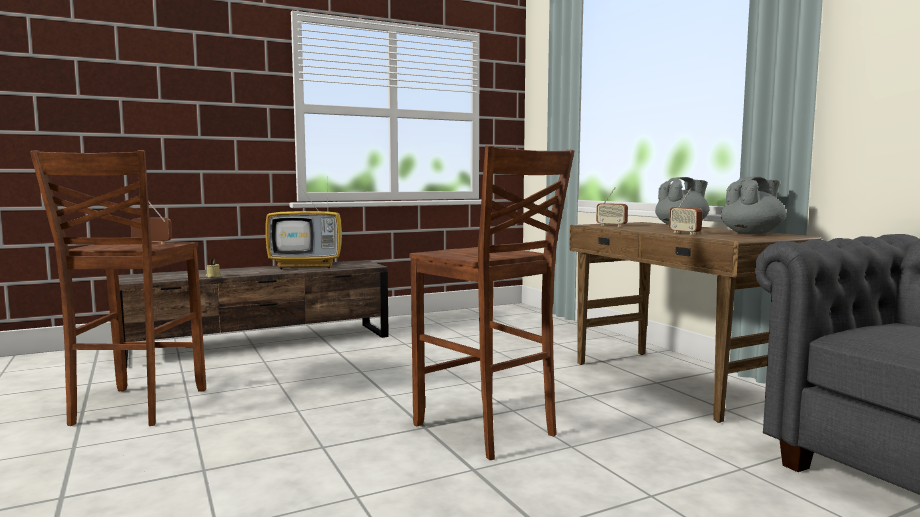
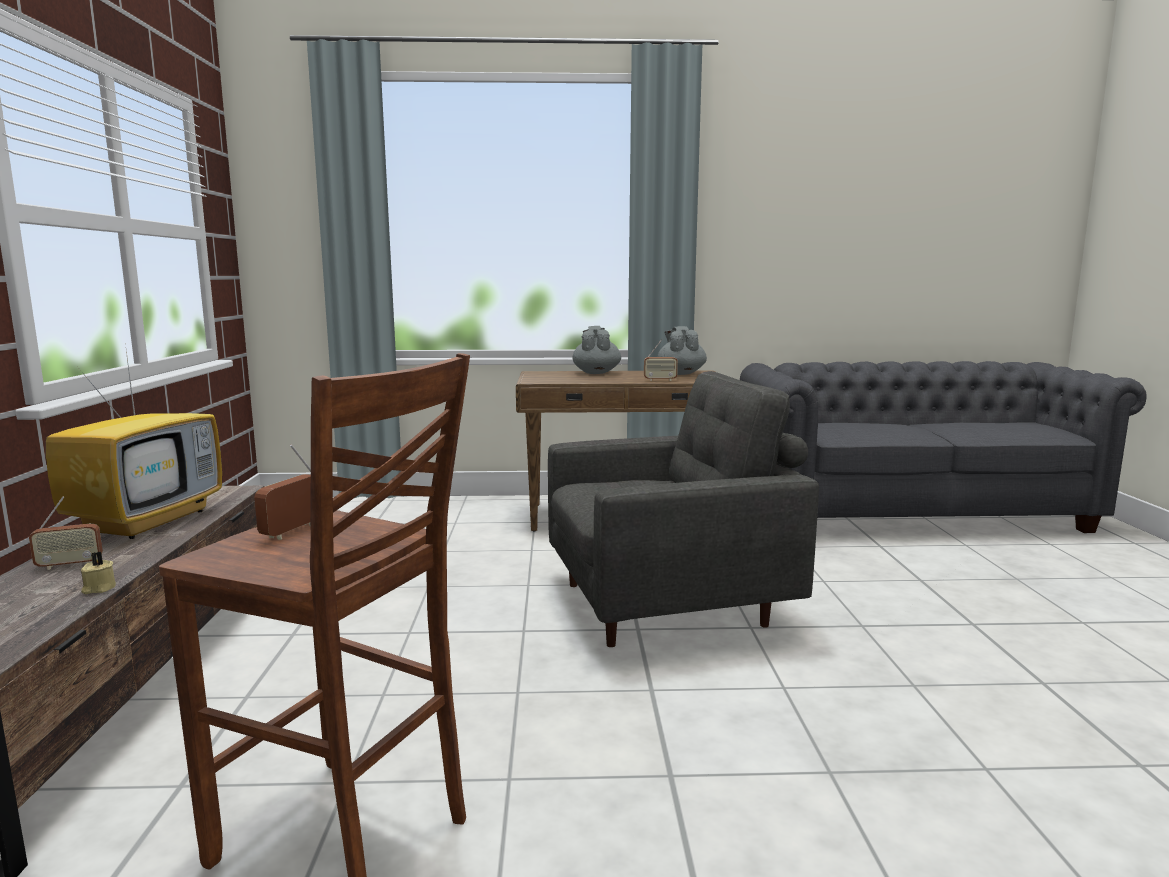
camera: 65 degrees left, 5 degrees up
brown stool [410,145,574,460] -> grey armchair [548,371,819,647]
radio [596,187,628,227] -> radio moved to [29,497,103,570]

